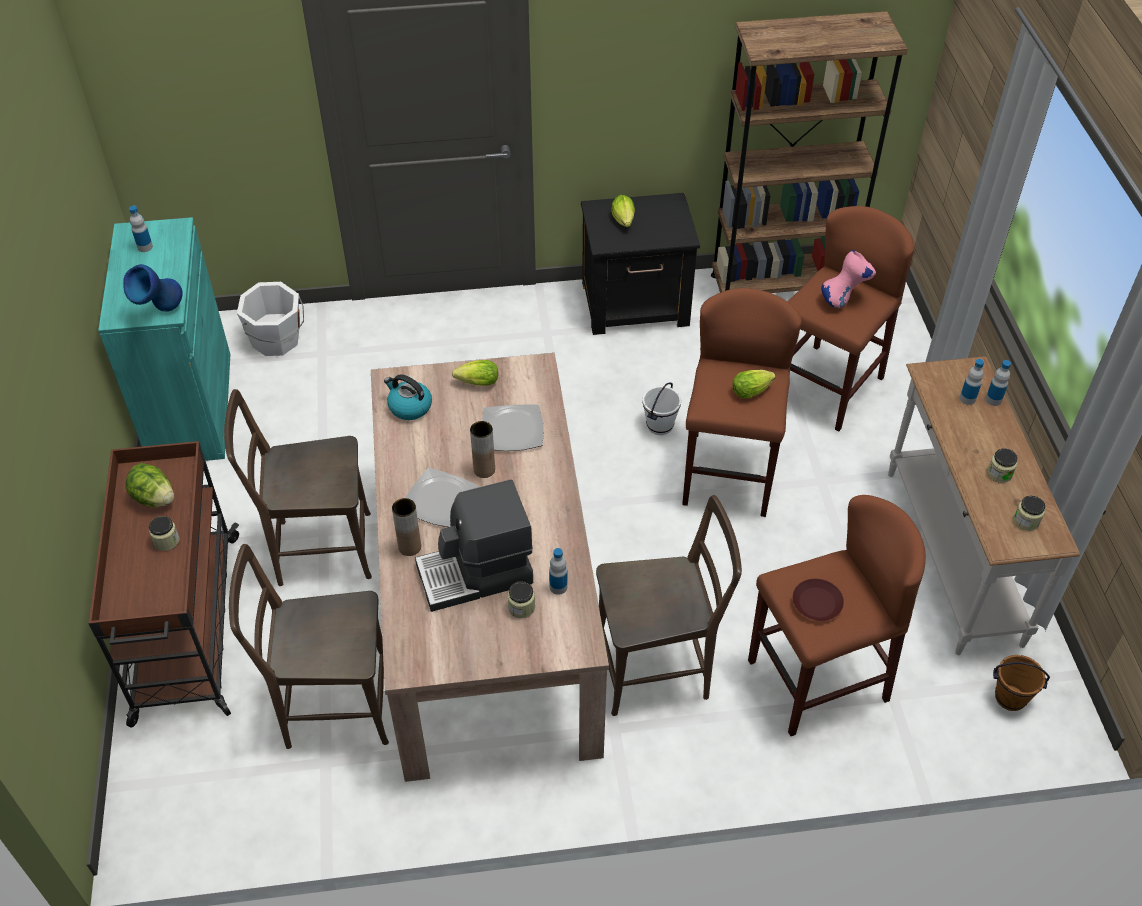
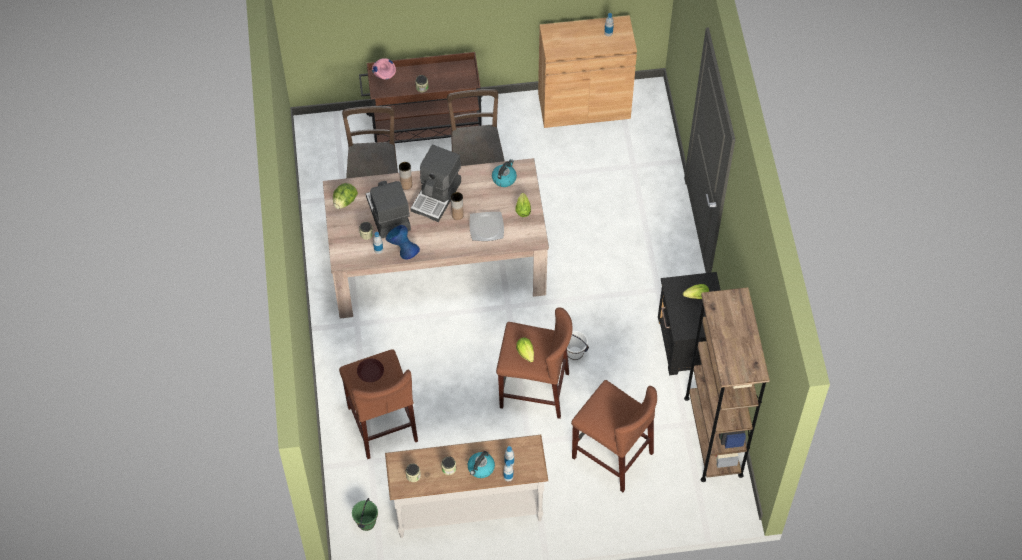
camera: 90 degrees right, 10 degrees up
turquoise cabinet [98,217,230,461] -> brown cabinet [538,15,637,128]
blue vase [123,264,182,312] -> blue vase moved to [386,225,420,260]
lettuce [125,463,174,507] -> lettuce moved to [333,183,358,209]
white bucket [237,282,304,356] -> none
plate [406,468,479,527] -> coffee machine [410,144,461,222]
brown chair [596,495,742,716] -> none
pink vase [821,250,876,308] -> pink vase moved to [372,58,396,80]
brown bucket [993,655,1050,711] -> green bucket [352,498,378,531]
none -> kettle [468,451,495,478]

